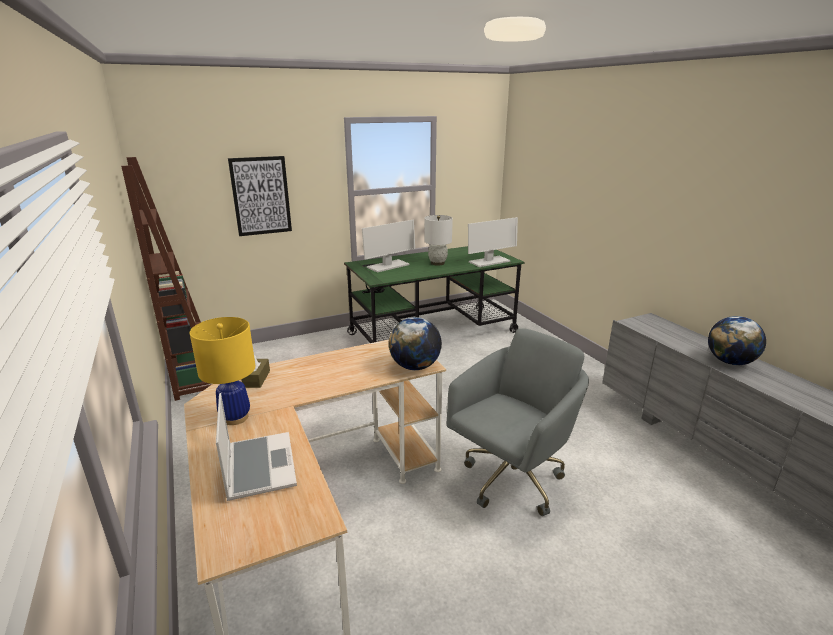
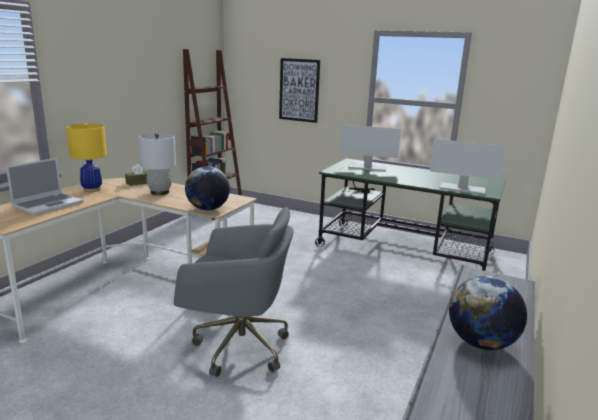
camera: 50 degrees right, 5 degrees down
white table lamp [424,215,453,266] -> white table lamp moved to [139,133,176,195]

